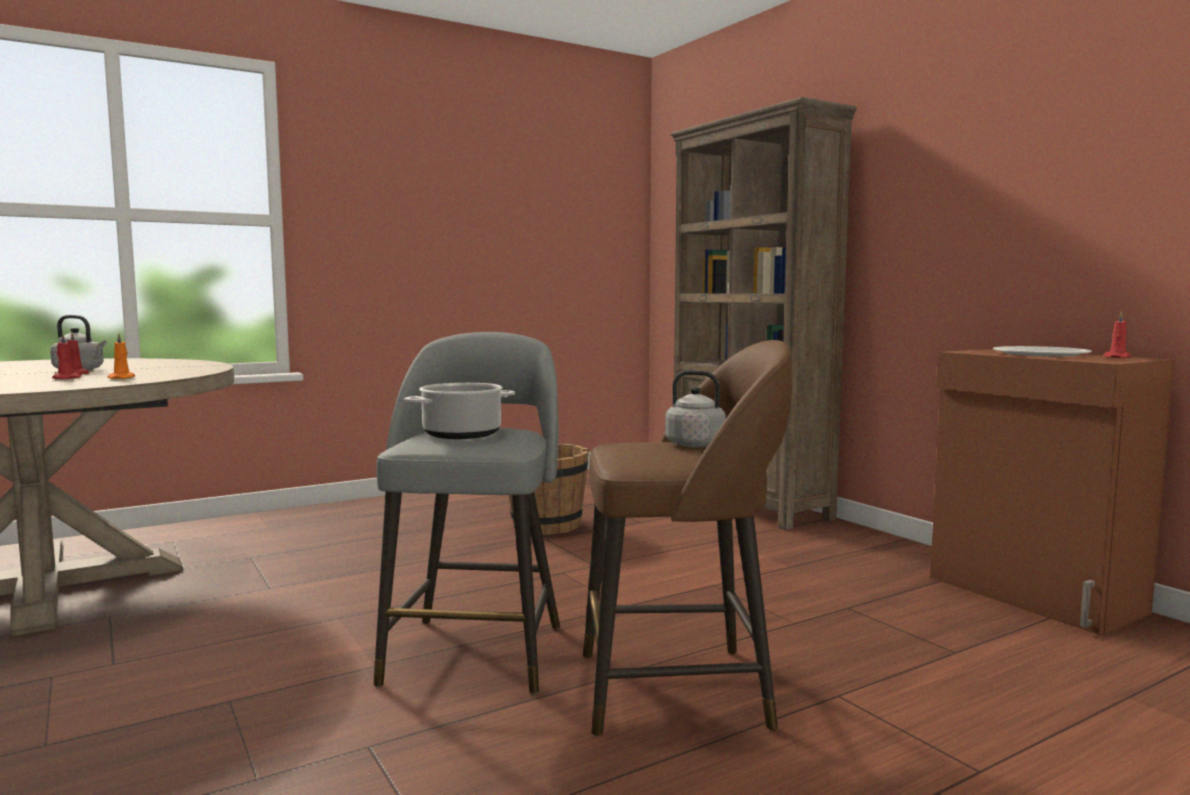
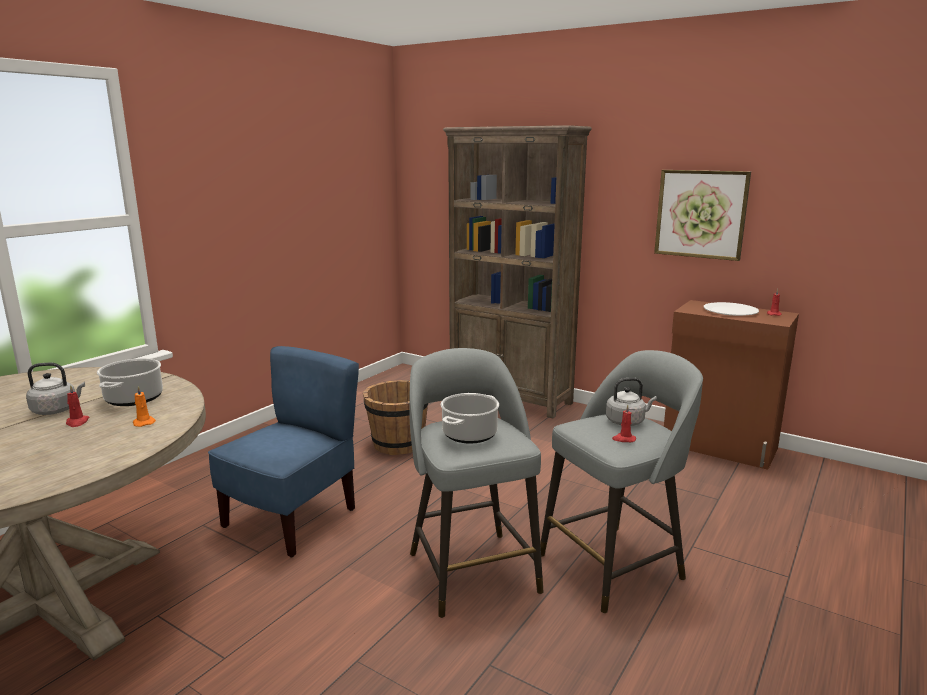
camera: 25 degrees left, 10 degrees up
red candle [52,333,81,379] -> red candle moved to [612,405,636,442]
brown stool [583,340,792,736] -> grey stool [540,350,703,613]
none -> cooking pot [97,358,163,406]
none -> blue chair [208,346,359,557]
none -> picture [654,170,751,261]

